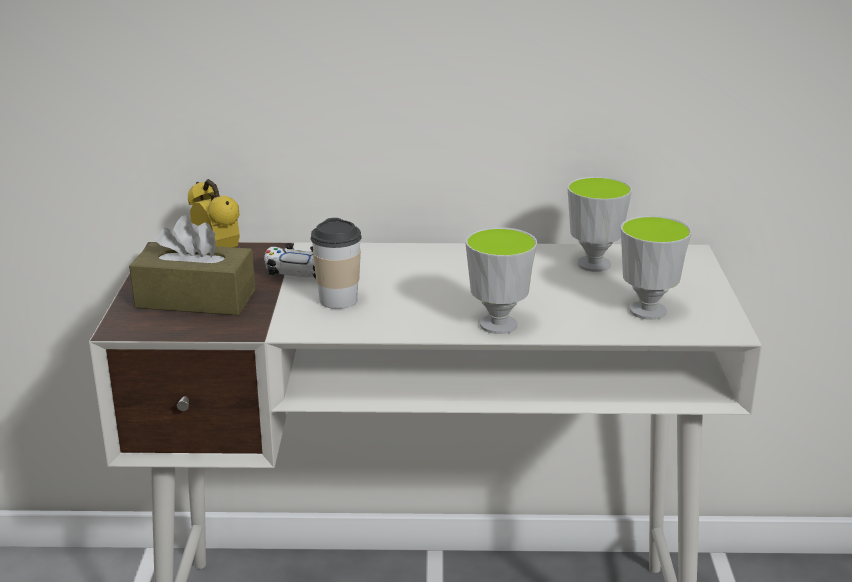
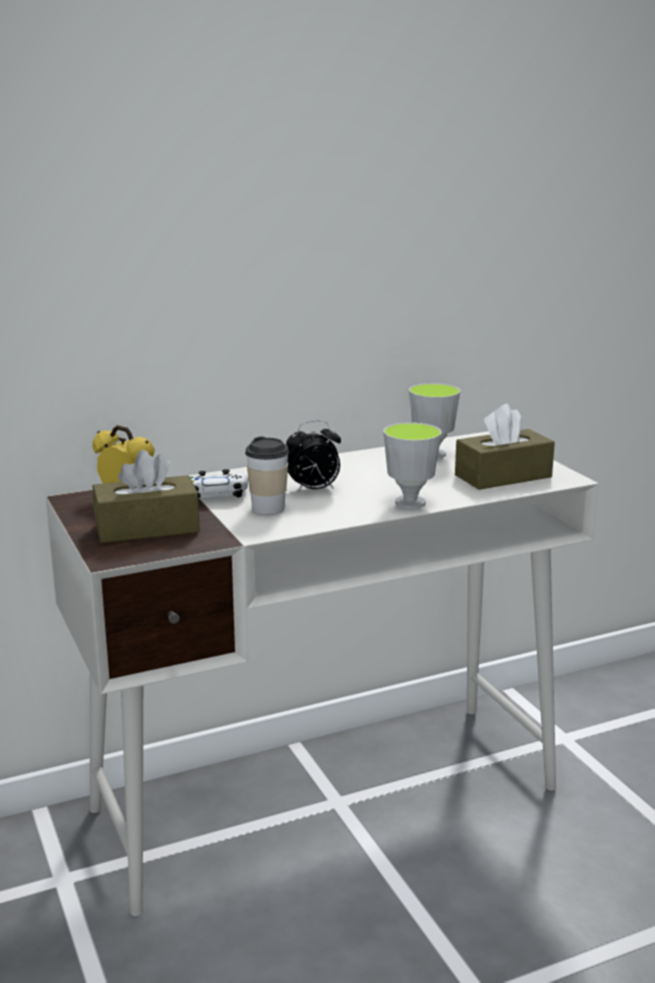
camera: 25 degrees left, 5 degrees down
cup [621,216,692,320] -> brown tissue box [455,404,555,490]
none -> alarm clock [286,420,341,493]

